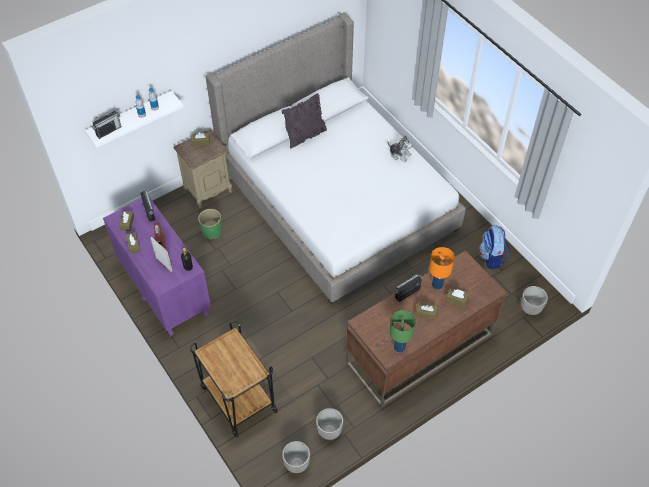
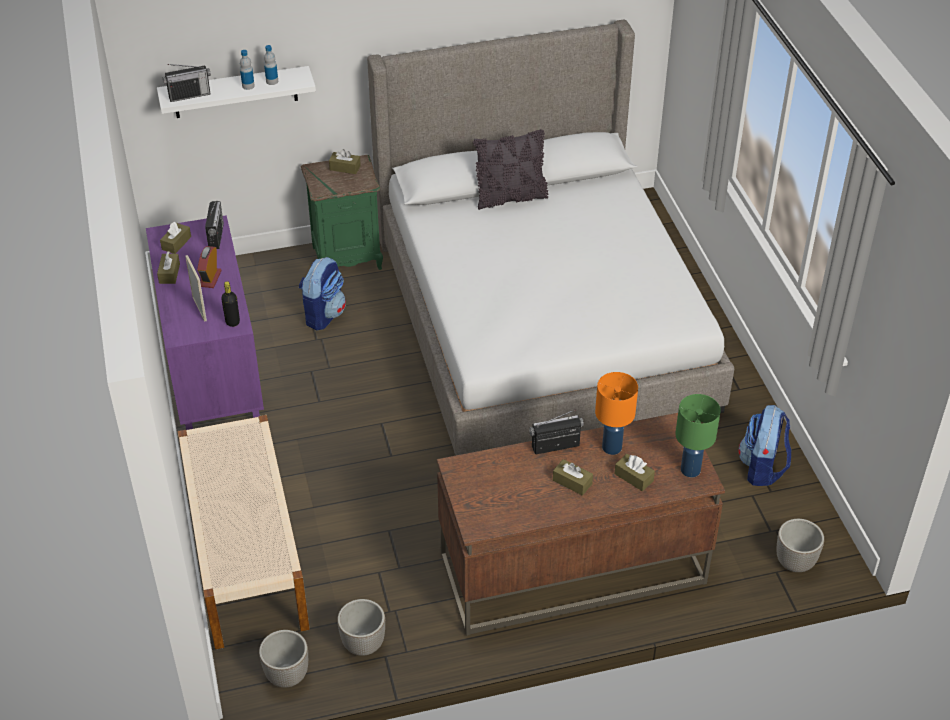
camera: 20 degrees right, 10 degrees down
beige nightstand [173,129,232,208] -> green nightstand [301,155,383,270]
brown cart [190,320,278,438] -> beige bench [178,415,310,650]
green planter [198,209,222,239] -> backpack [299,257,346,331]
plush toy [387,135,412,162] -> none
green table lamp [390,310,416,353] -> green table lamp moved to [675,394,721,477]

